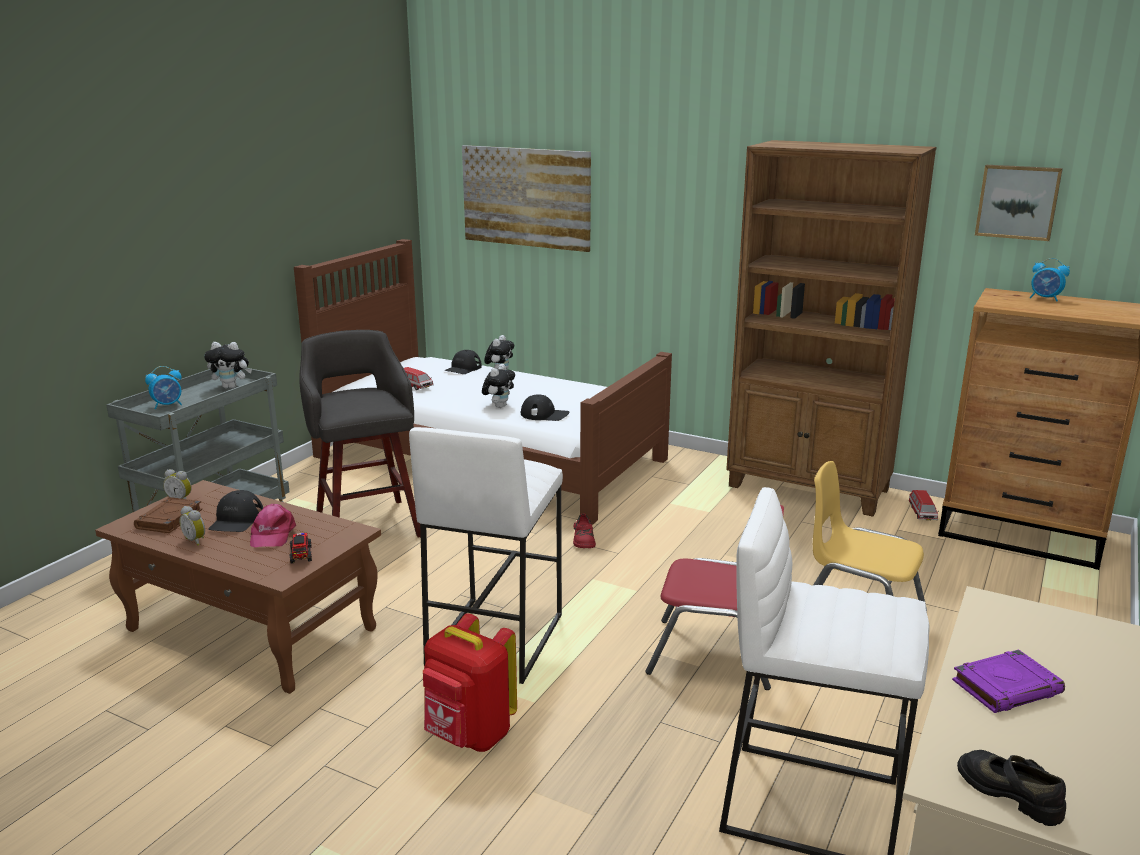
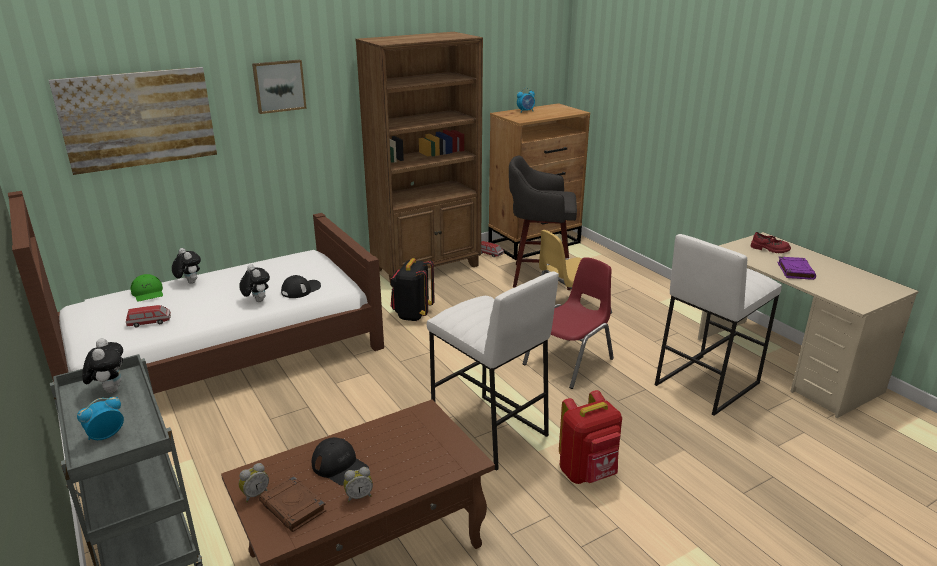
camera: 60 degrees left, 5 degrees up
alarm clock [145,366,182,409] -> alarm clock turned 135 degrees counterclockwise [77,397,124,440]
plush toy [204,342,252,389] -> plush toy turned 45 degrees counterclockwise [82,338,123,393]
pink cap [250,504,296,548] -> none
toy truck [289,533,312,563] -> none
grey stool [299,330,421,537] -> grey stool moved to [509,156,577,290]
black cap [444,350,482,374] -> green cap [131,274,163,302]
red shoe [573,513,596,548] -> red shoe moved to [751,232,791,253]
black shoe [957,750,1066,826] -> none
picture [975,165,1063,241] -> picture moved to [252,60,307,114]
none -> black backpack [391,258,435,321]

